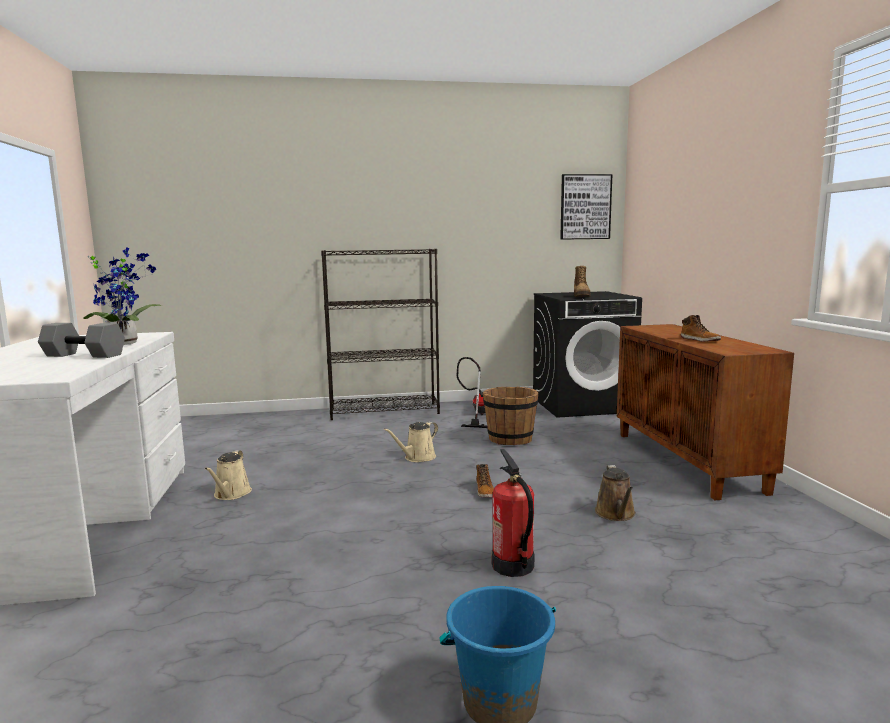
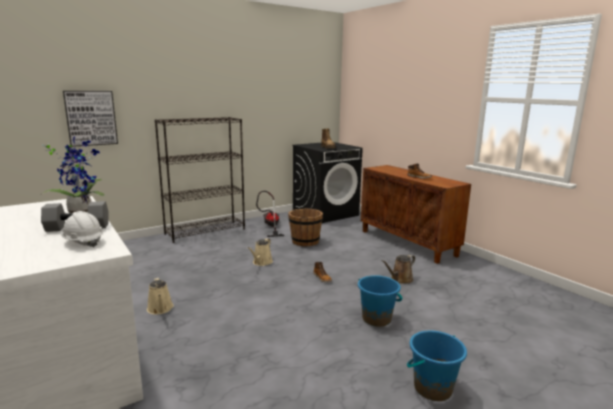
camera: 25 degrees left, 5 degrees up
fire extinguisher [492,449,534,577] -> blue bucket [358,275,402,327]
picture [560,174,612,240] -> picture moved to [63,91,118,147]
brown watering can [595,465,636,521] -> brown watering can turned 75 degrees clockwise [381,255,415,284]
none -> white hard hat [61,211,104,248]

